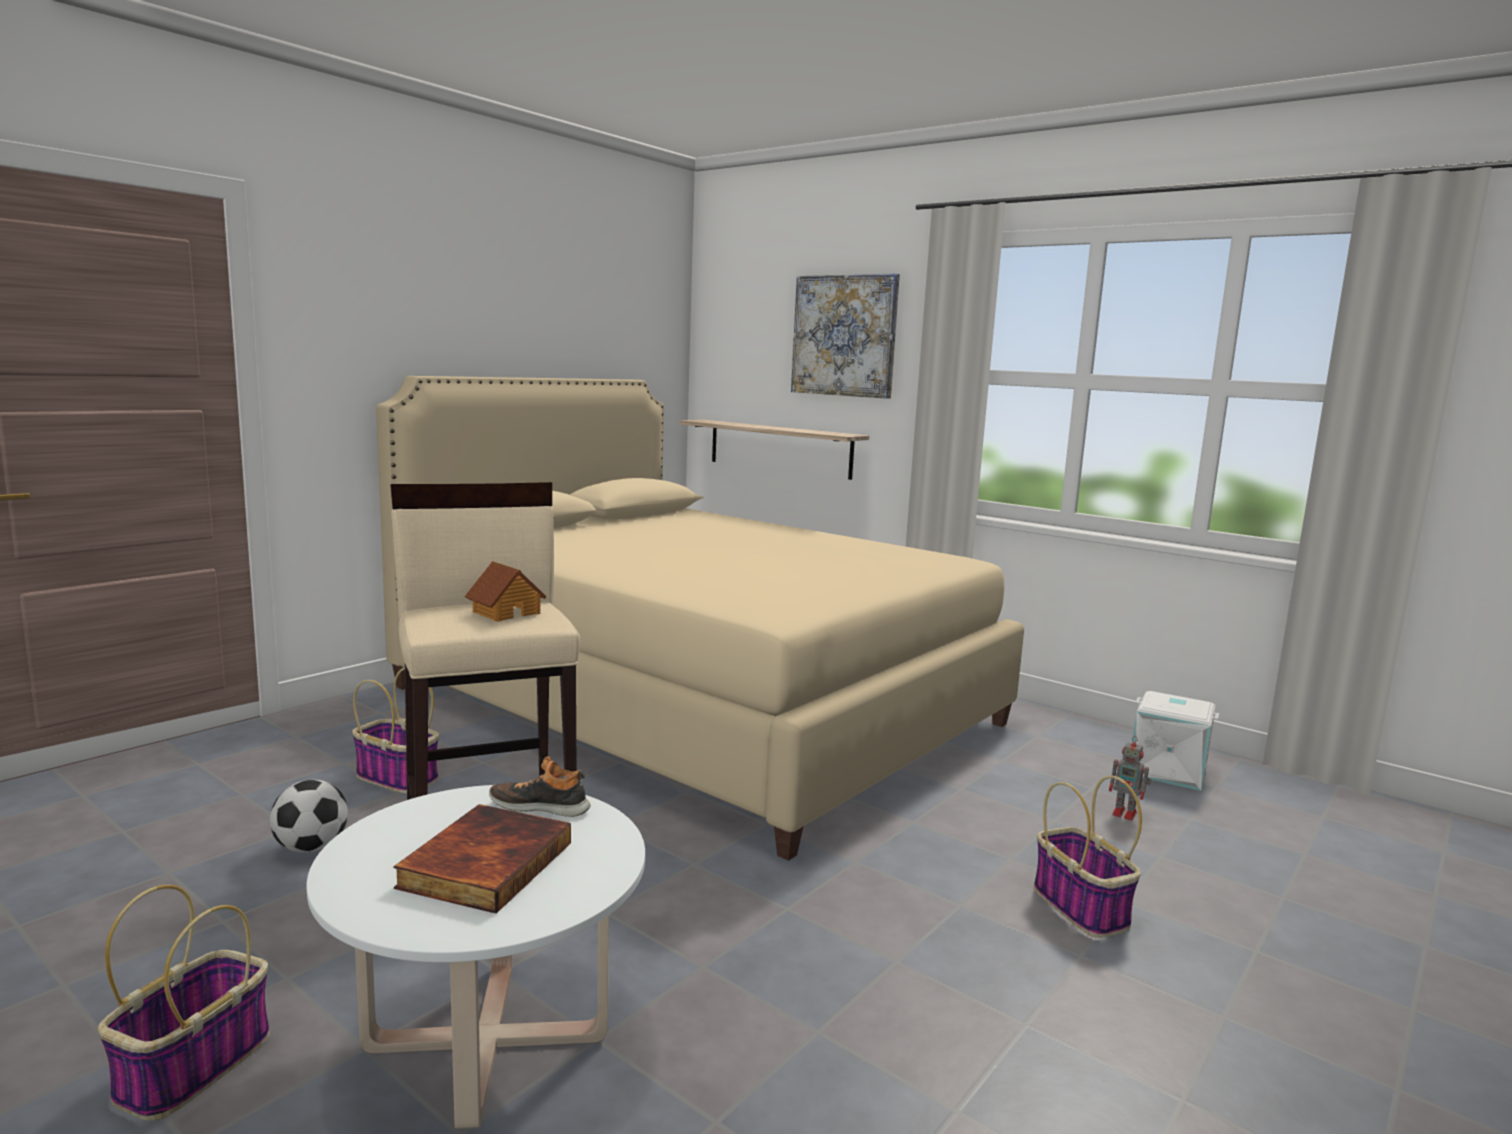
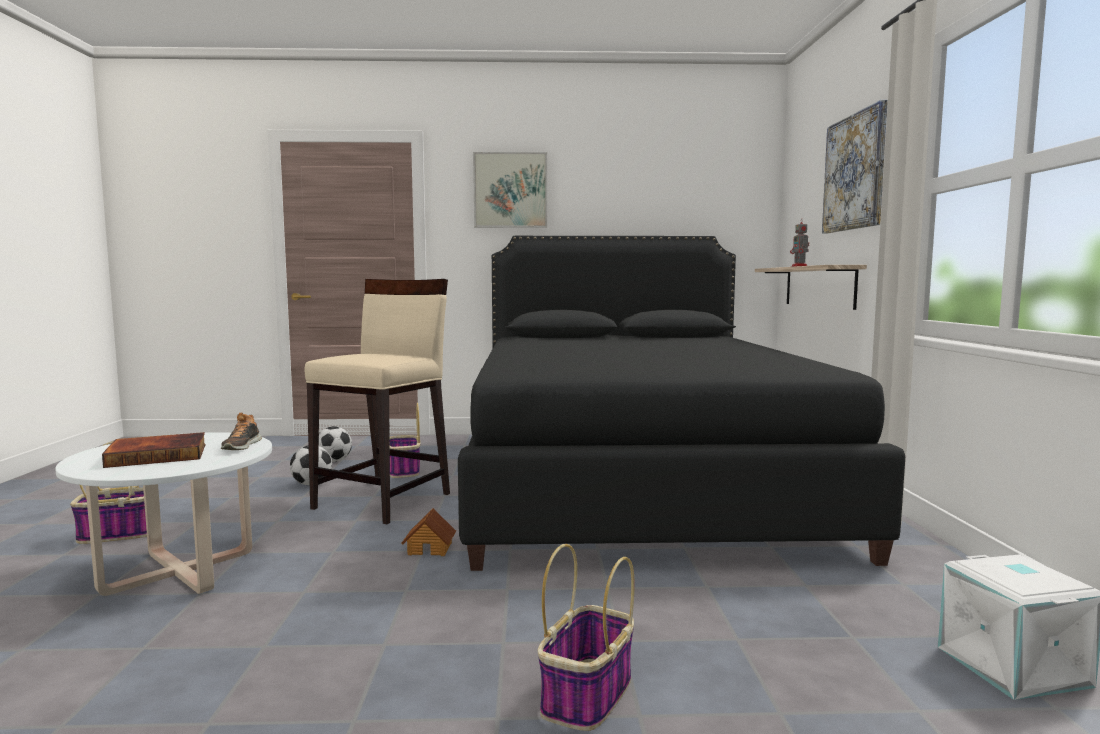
camera: 50 degrees right, 5 degrees down
beige bed [376,376,1024,861] -> black bed [458,236,905,571]
toy house [465,561,547,622] -> toy house moved to [402,508,456,556]
shoe [489,756,590,817] -> shoe turned 150 degrees counterclockwise [221,412,262,450]
toy robot [1109,736,1151,821] -> toy robot moved to [790,218,809,267]
none -> football [319,426,352,462]
none -> picture [473,152,547,228]

